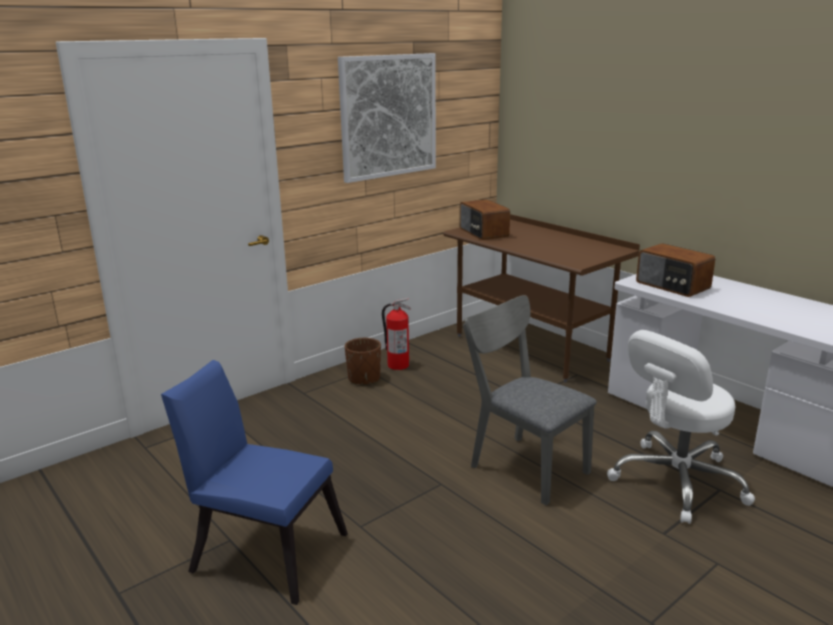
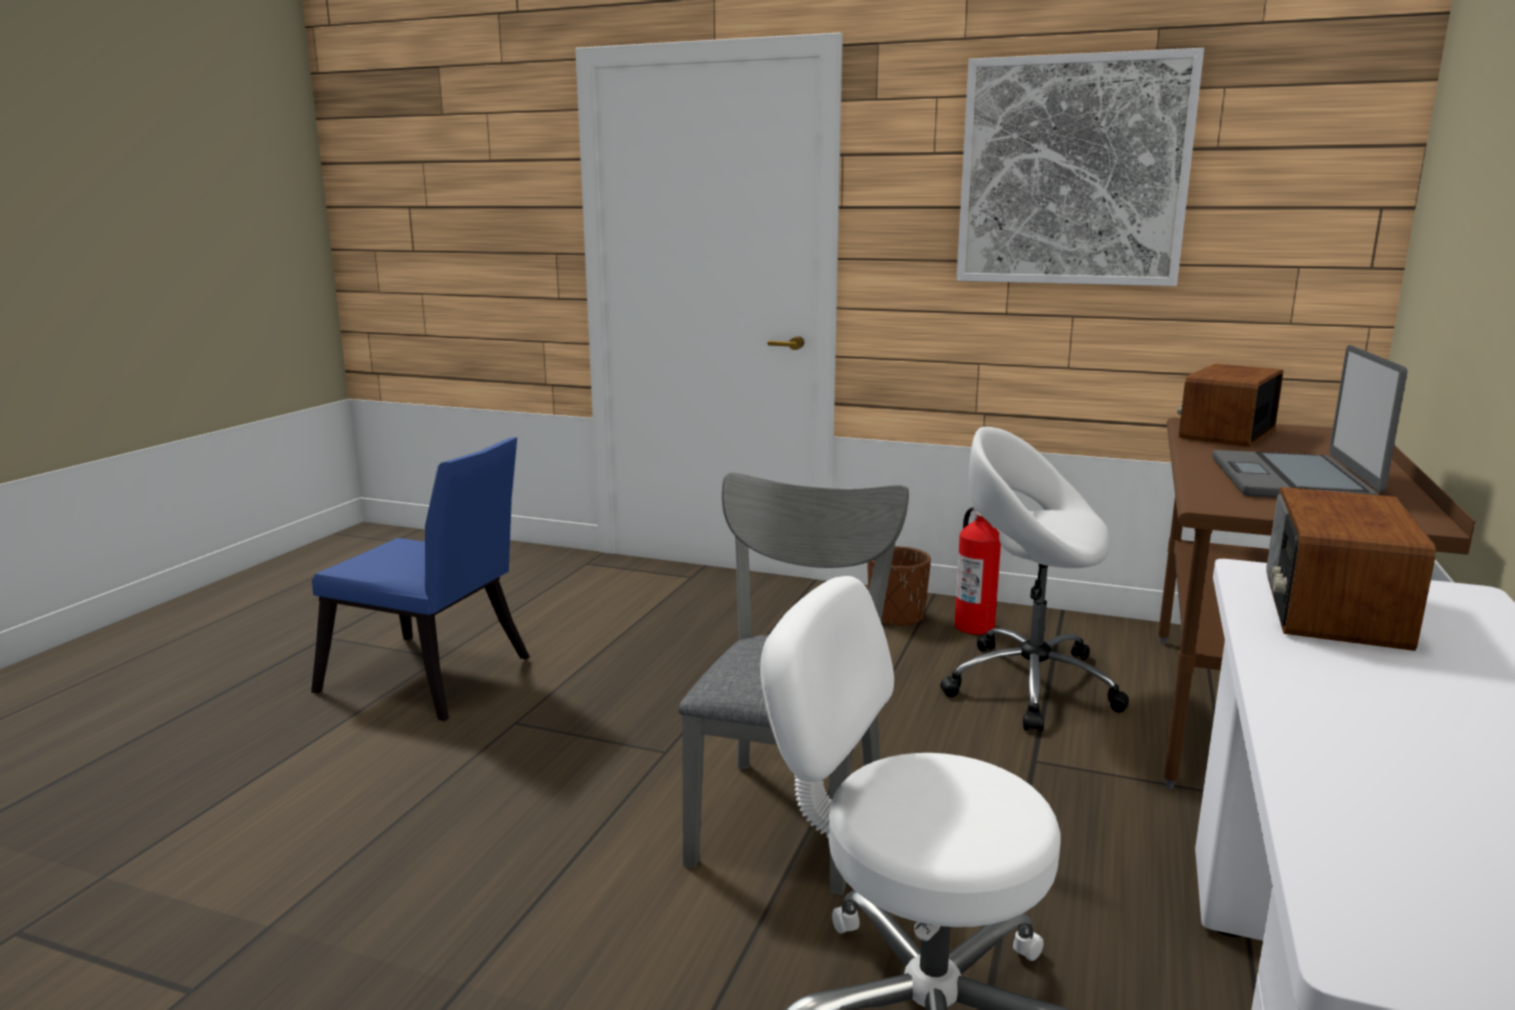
camera: 60 degrees right, 5 degrees down
blue chair [161,360,348,605] -> blue chair turned 120 degrees clockwise [311,437,530,721]
none -> white office chair [940,427,1129,731]
none -> laptop [1212,345,1407,498]

